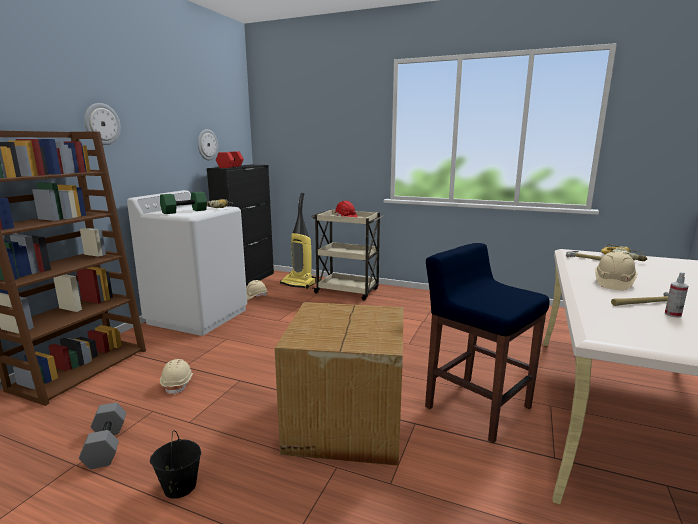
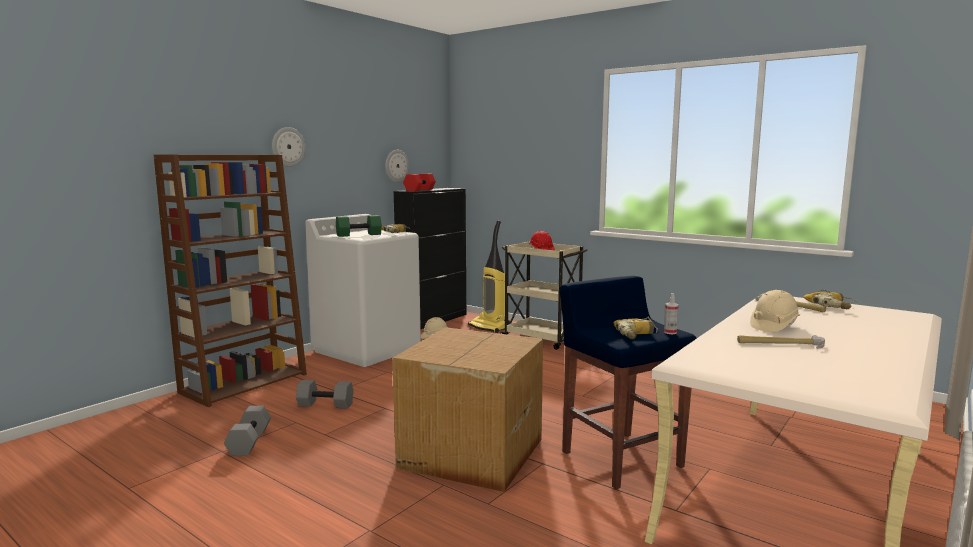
camera: 15 degrees right, 5 degrees down
black bucket [150,430,201,499] -> none
beige hard hat [160,359,193,395] -> grey dumbbell [296,380,354,408]
spray bottle [664,272,689,318] -> spray bottle moved to [664,293,679,334]
none -> power drill [614,317,658,339]

